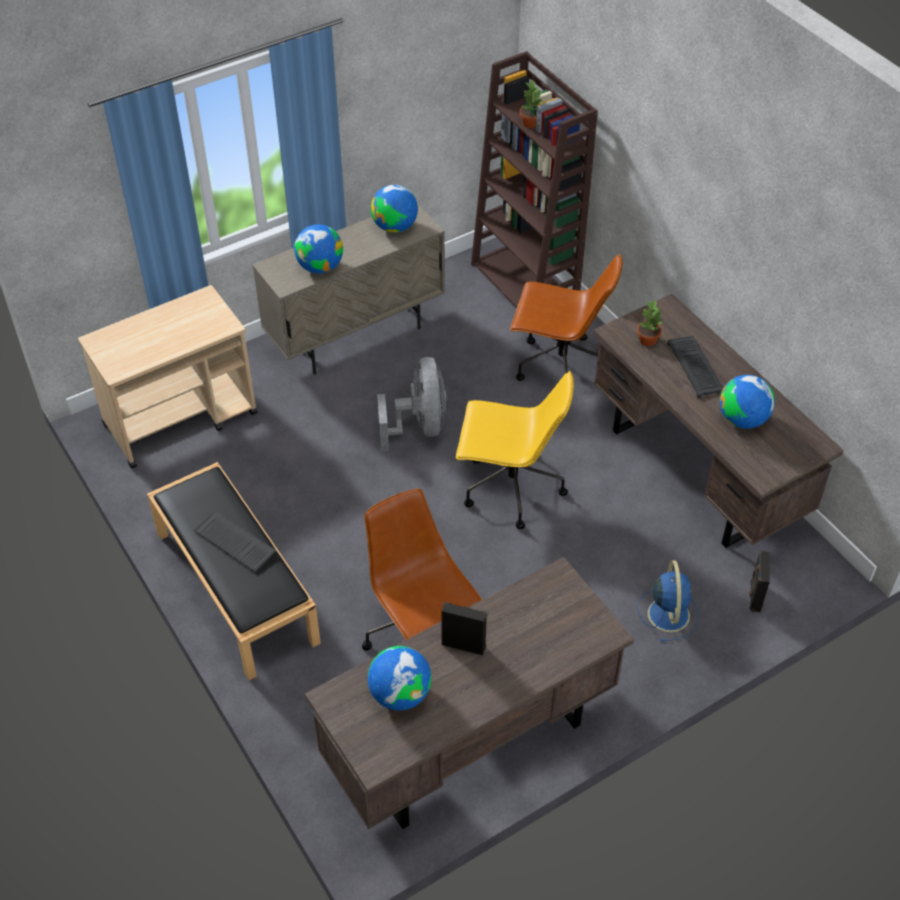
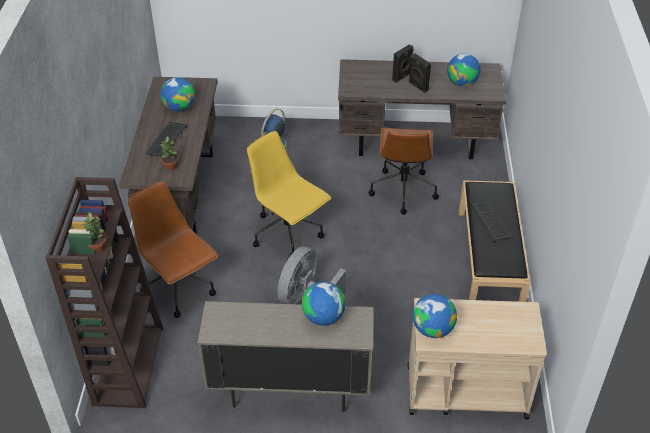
camera: 145 degrees left, 5 degrees down
globe [371,185,418,233] -> globe moved to [413,294,457,338]
black speaker [749,550,770,612] -> black speaker moved to [392,45,414,83]

